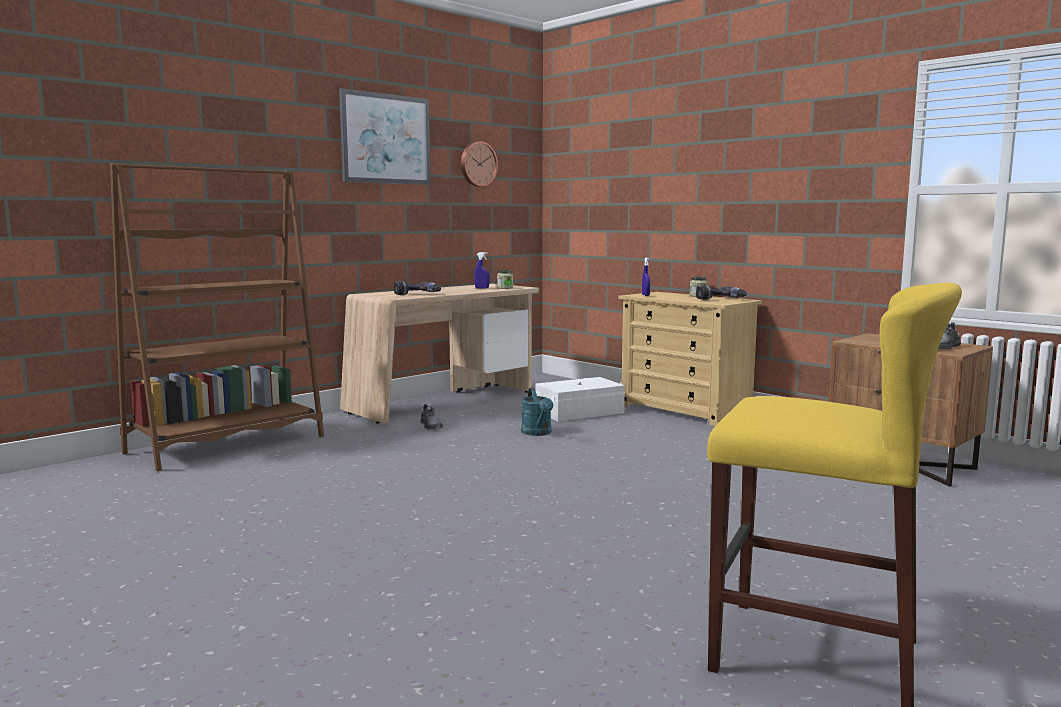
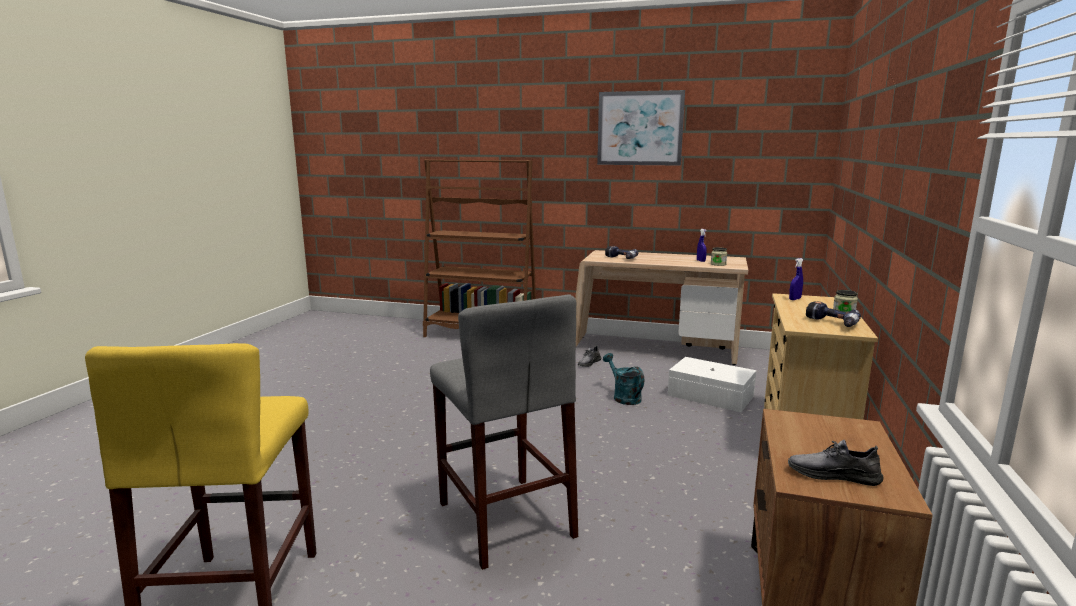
camera: 60 degrees right, 5 degrees up
wall clock [461,141,498,187] -> none
turquoise watering can [521,388,553,436] -> turquoise watering can turned 105 degrees clockwise [603,353,644,405]
none -> grey stool [430,295,578,570]

